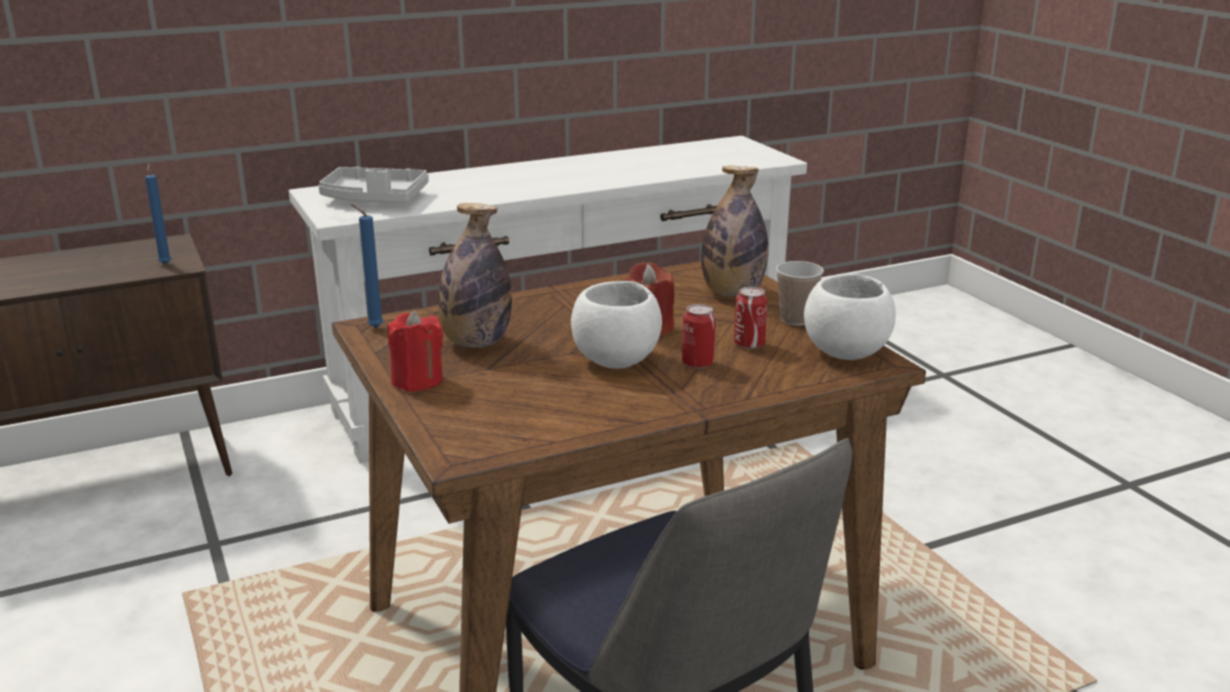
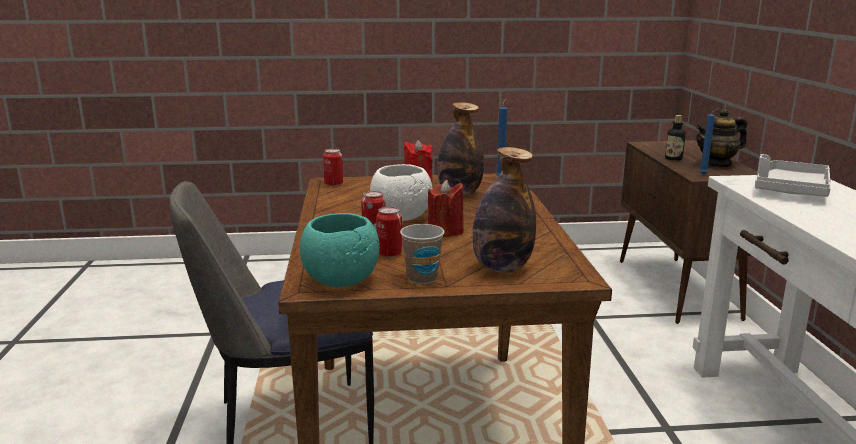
camera: 110 degrees right, 5 degrees down
white bowl [804,274,896,360] -> turquoise bowl [300,213,380,287]
none -> can [323,149,343,186]
none -> bottle [665,115,686,161]
none -> teapot [696,108,747,168]

